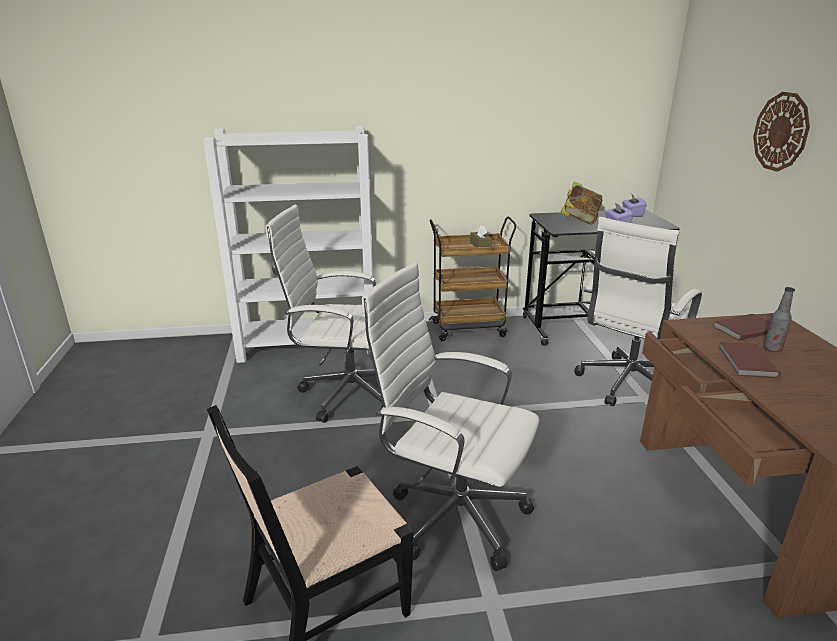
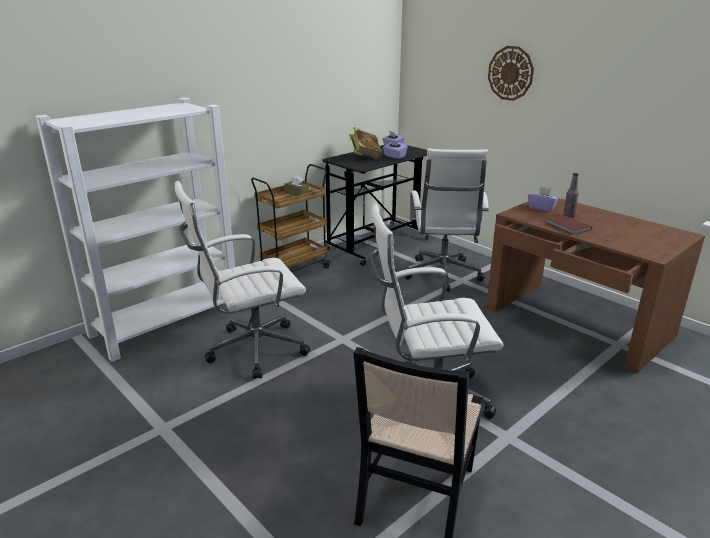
camera: 35 degrees left, 0 degrees up
brown book [713,314,770,341] -> purple tissue box [528,187,559,212]

